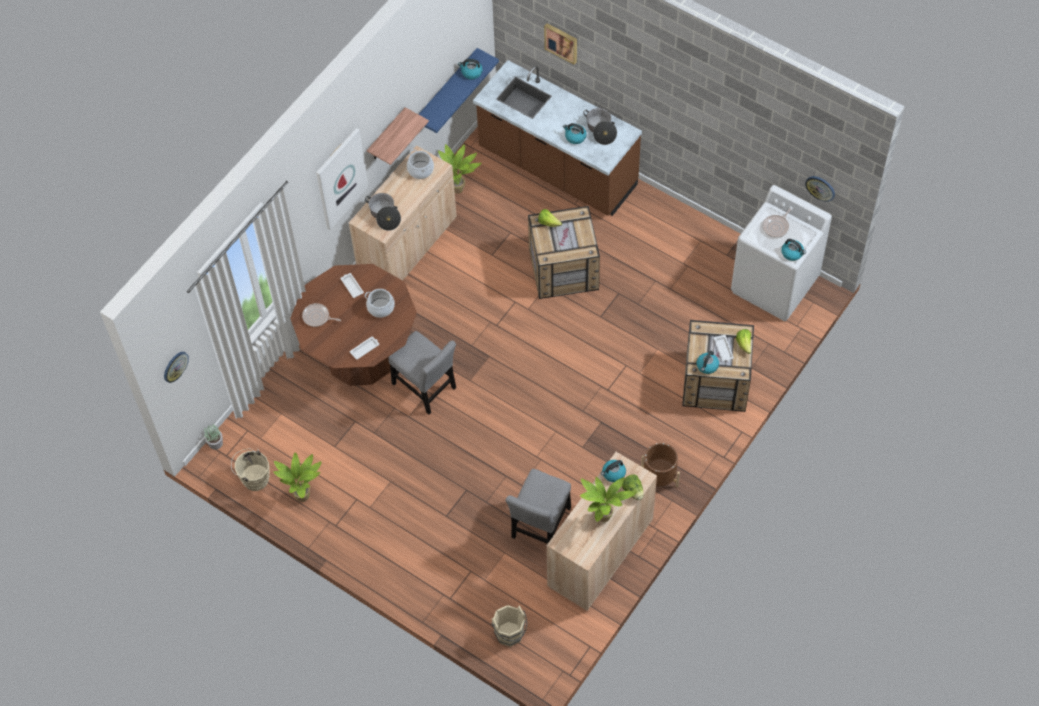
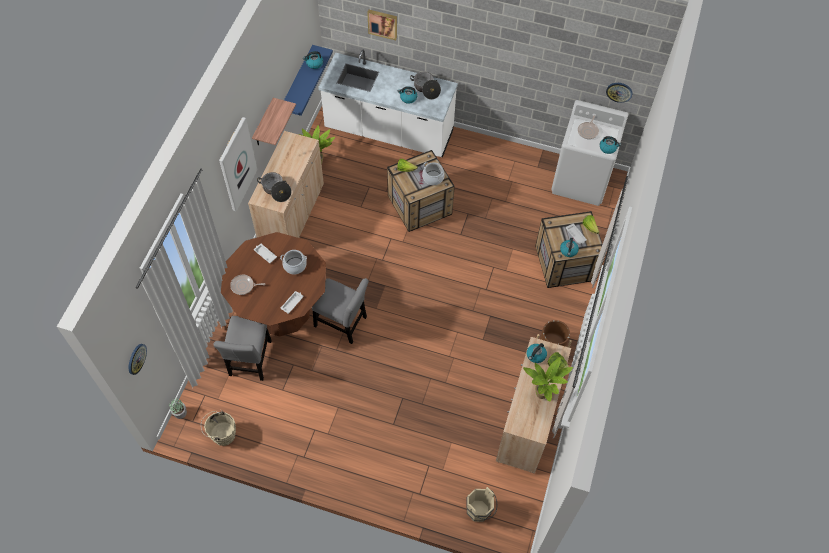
camera: 20 degrees left, 0 degrees up
potted plant [273,452,322,502] -> none
cooking pot [407,149,434,179] -> cooking pot moved to [422,162,445,185]
brown counter [473,60,642,216] -> white counter [318,50,458,157]
grey chair [506,469,571,544] -> grey chair moved to [214,316,272,381]

